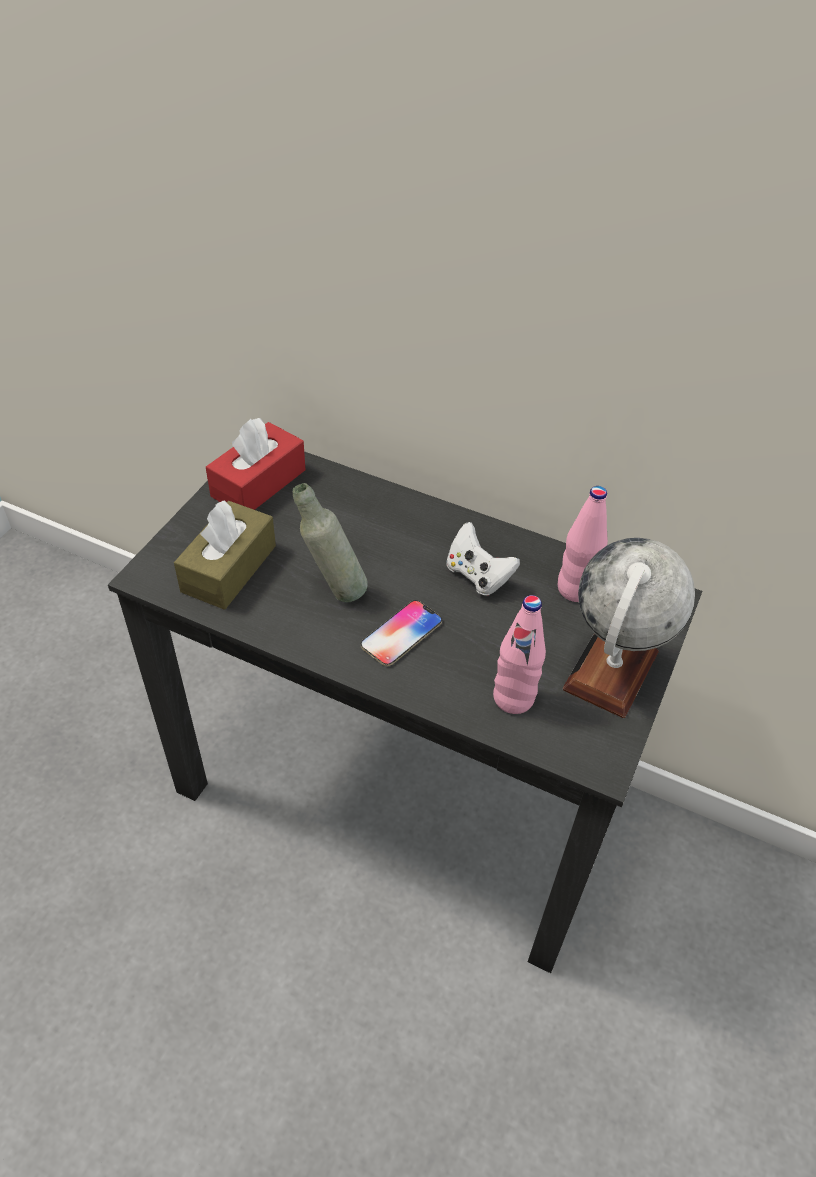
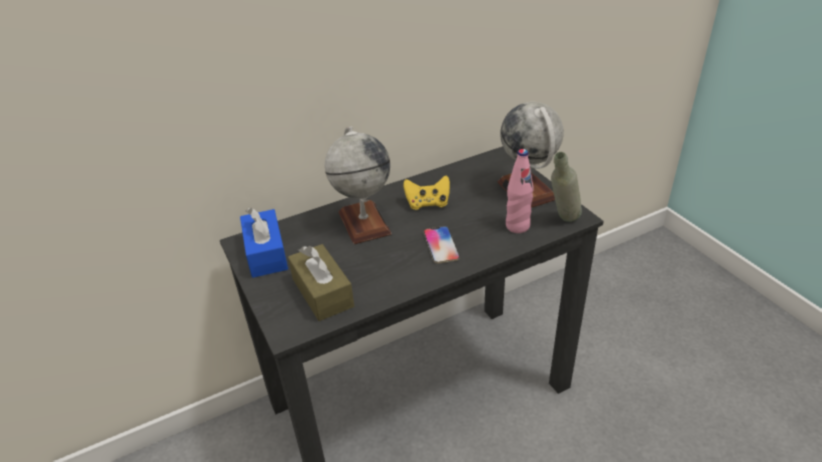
camera: 50 degrees left, 10 degrees down
red tissue box [206,418,305,510] -> blue tissue box [240,208,288,278]
grey bottle [293,483,368,602] -> grey bottle moved to [551,152,582,222]
white game controller [446,522,520,596] -> yellow game controller [403,175,450,210]
pink bottle [558,486,608,602] -> none
none -> globe [325,127,392,244]

